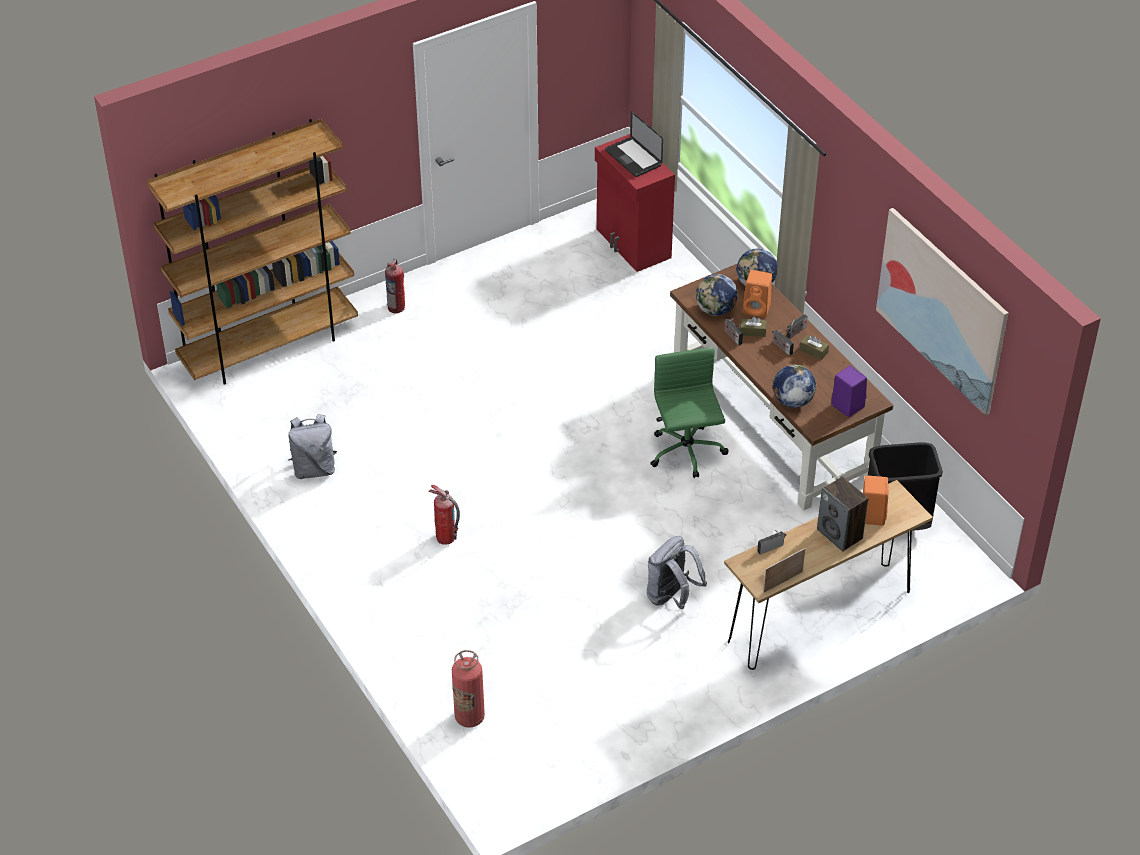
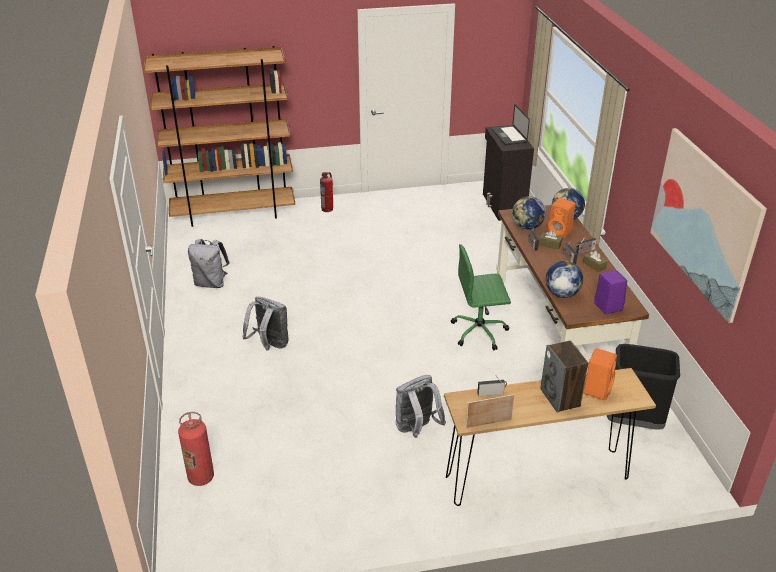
camera: 20 degrees right, 10 degrees down
fire extinguisher [429,485,460,545] -> grey backpack [242,297,289,351]
red cabinet [595,134,675,272] -> black cabinet [483,125,534,221]
green office chair [651,347,729,478] -> green office chair turned 105 degrees counterclockwise [451,244,511,350]

